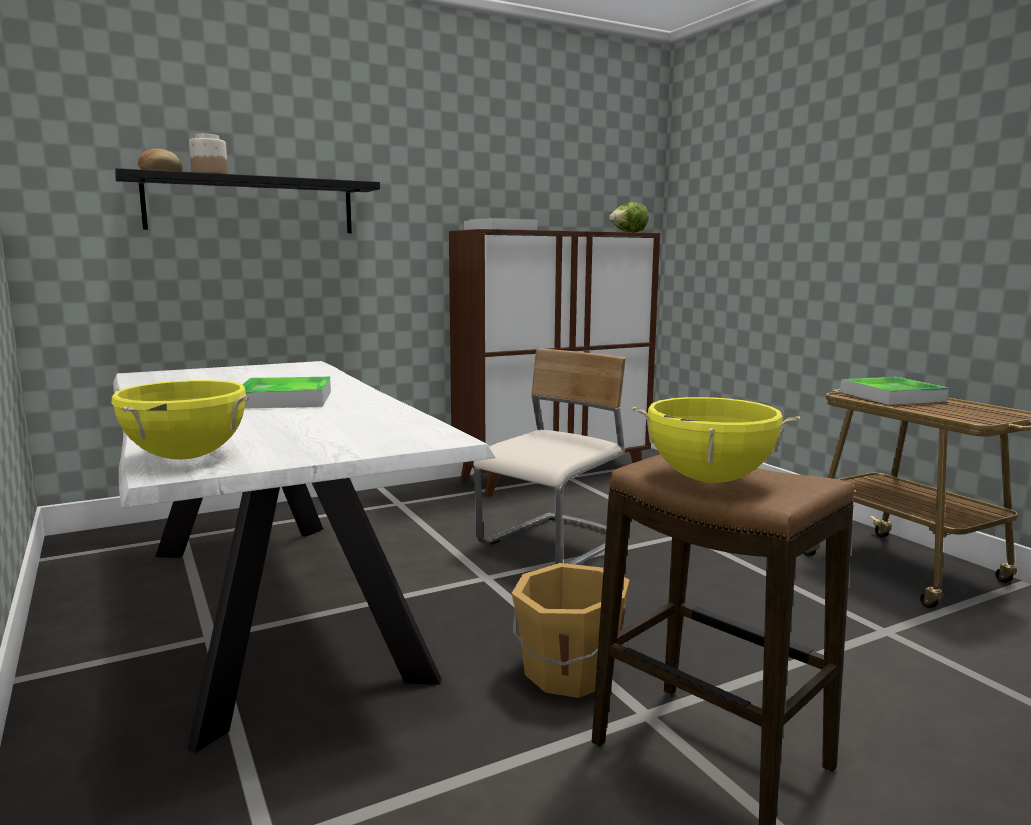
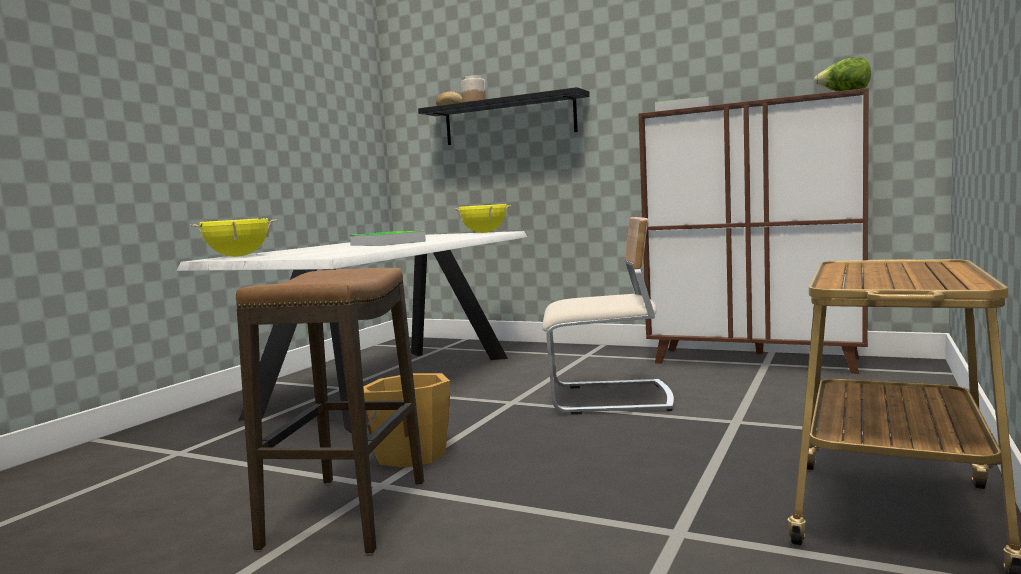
camera: 55 degrees right, 5 degrees down
yellow cooking pot [632,397,800,483] -> yellow cooking pot moved to [453,204,511,233]
tray [840,377,949,405] -> none

